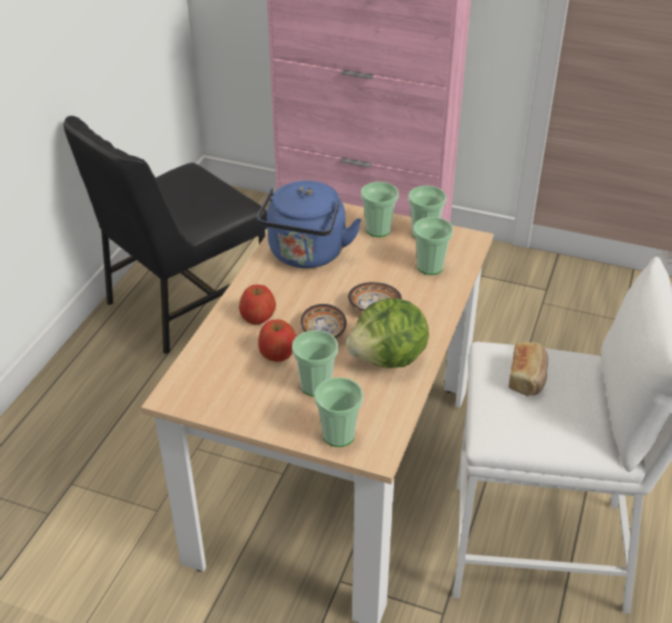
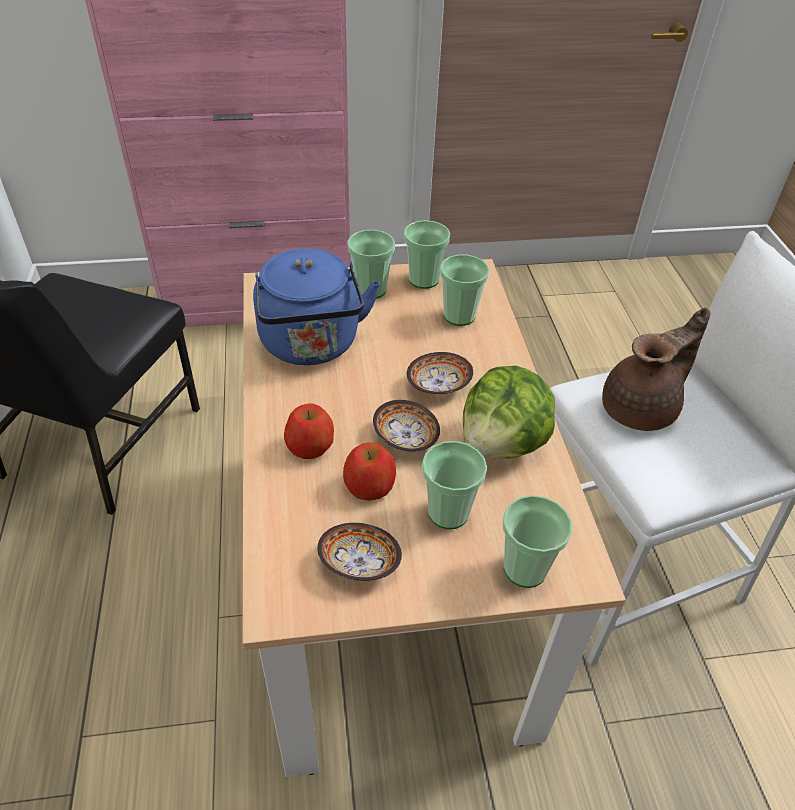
camera: 30 degrees left, 5 degrees up
bread [508,342,548,396] -> brown teapot [602,307,710,431]
none -> bowl [317,523,402,581]

